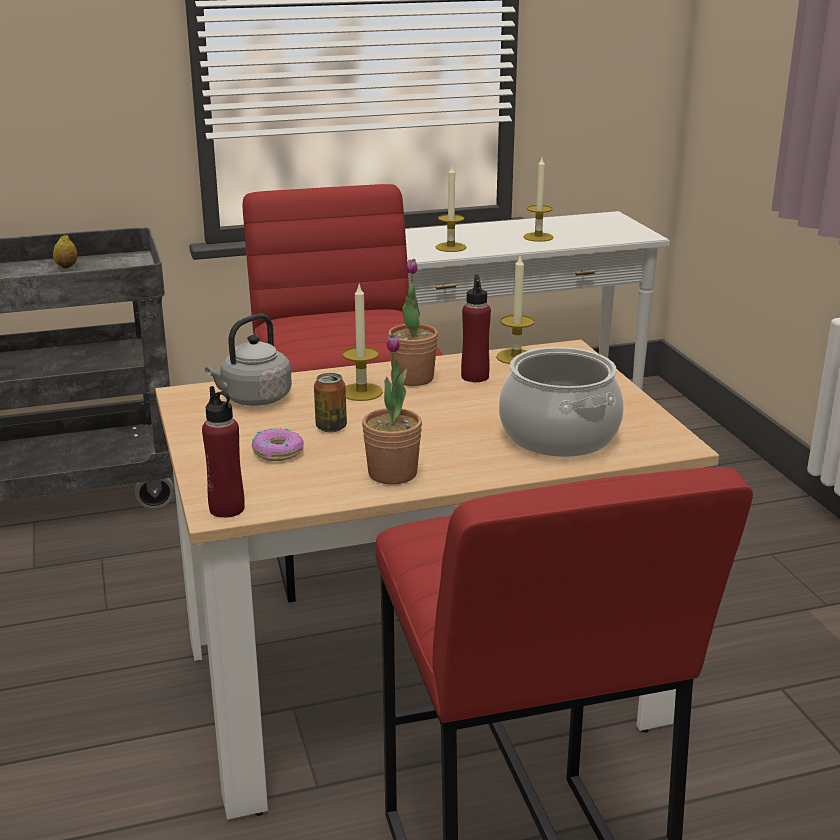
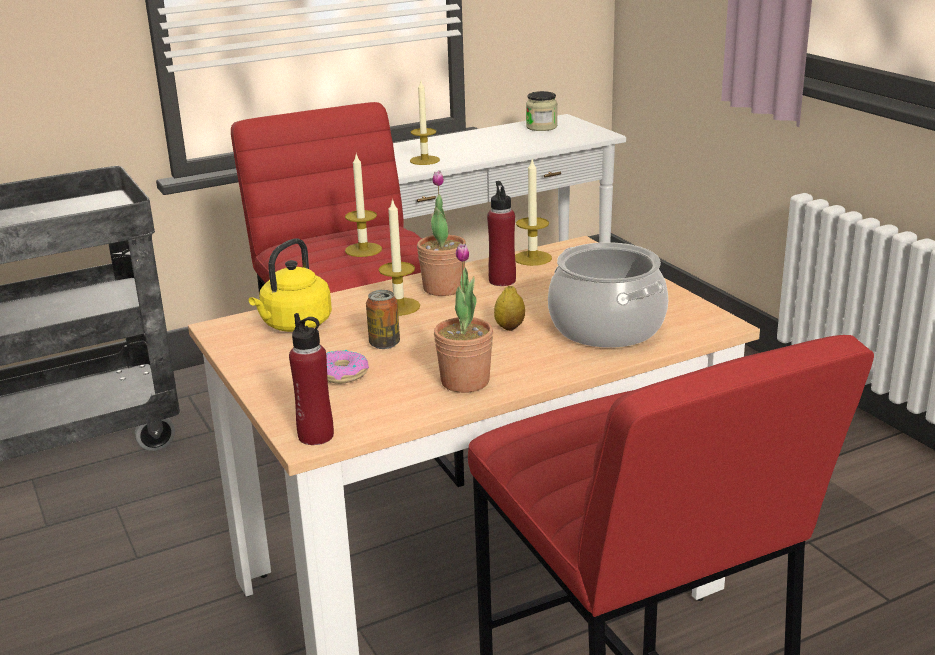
camera: 10 degrees left, 0 degrees up
lemon [53,235,77,269] -> lemon moved to [494,286,525,331]
grey kettle [205,314,292,406] -> yellow kettle [249,238,332,332]
candle [523,158,553,242] -> candle moved to [345,154,382,257]
none -> jar [526,91,558,131]

